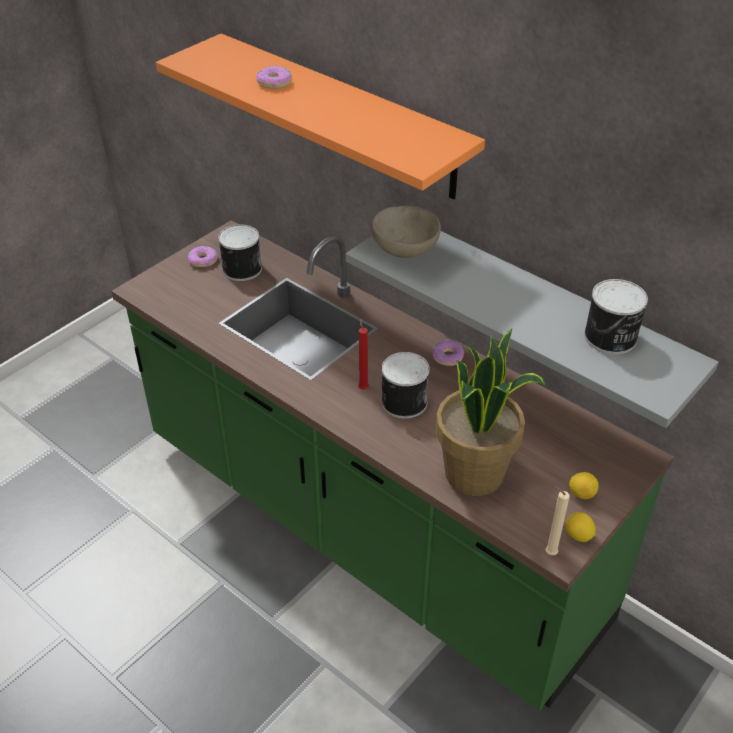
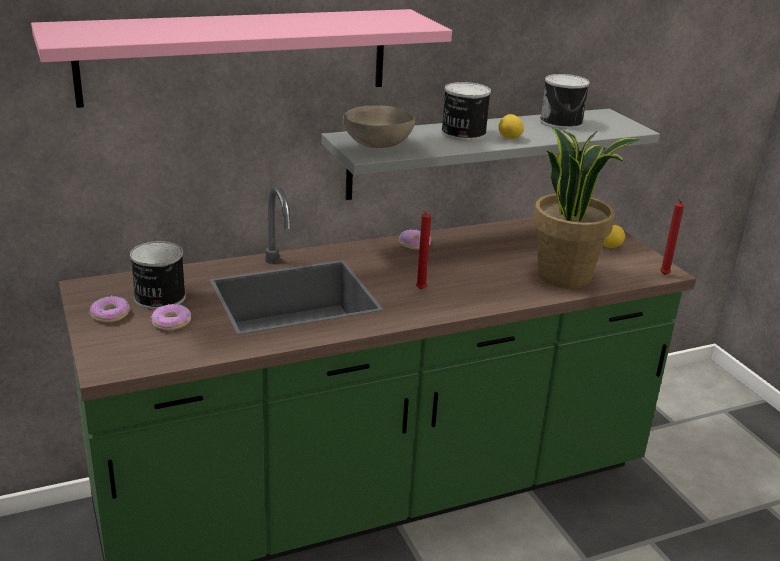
camera: 65 degrees left, 15 degrees down
orange shelf [156,34,485,200] -> pink shelf [31,9,452,108]
donut [256,66,292,89] -> donut moved to [151,303,191,331]
can [381,352,430,419] -> can moved to [441,82,491,141]
beige candle [546,486,570,555] -> red candle [660,199,684,275]
lemon [565,512,596,542] -> lemon moved to [498,114,524,139]

